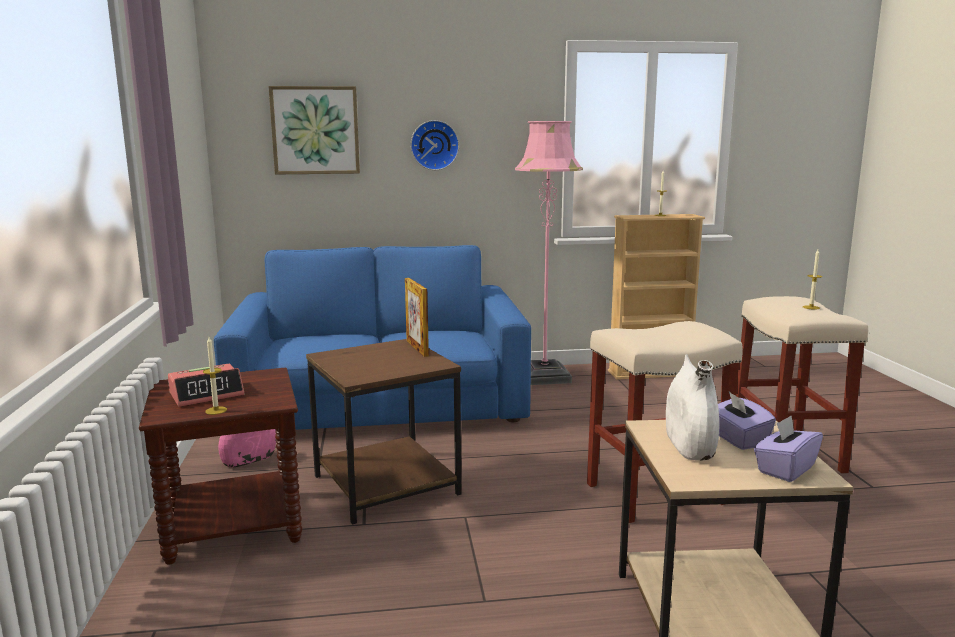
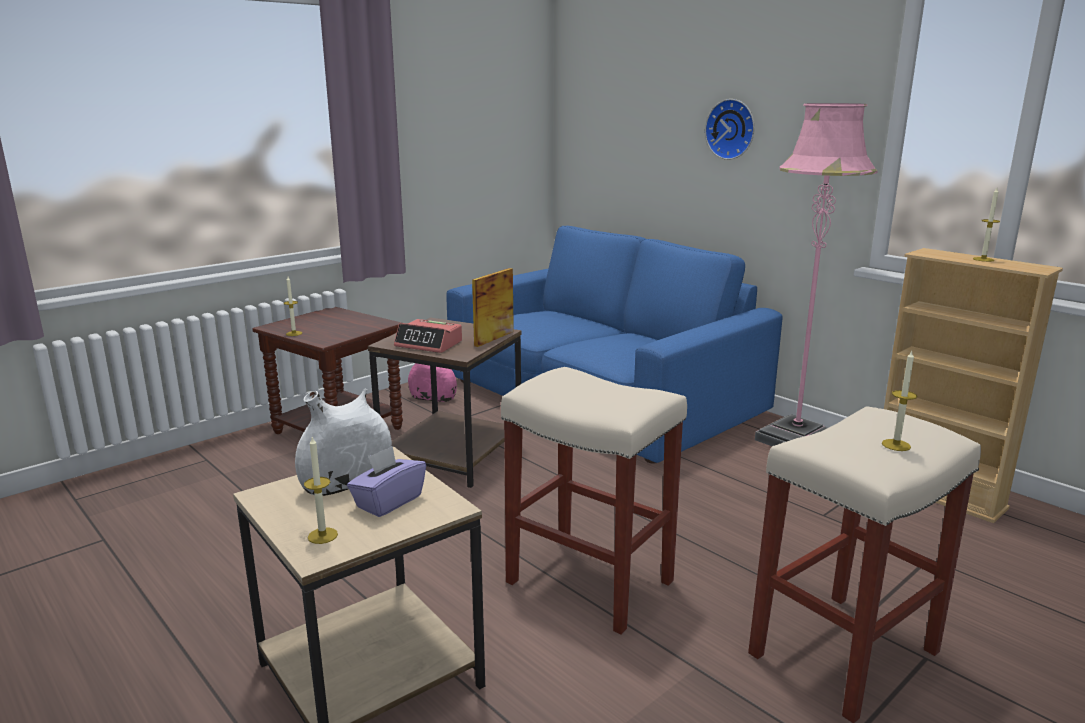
camera: 55 degrees right, 5 degrees up
alarm clock [168,364,244,407] -> alarm clock moved to [394,319,462,353]
picture [269,86,360,175] -> none
purple tissue box [754,416,823,482] -> candle [304,437,338,544]

